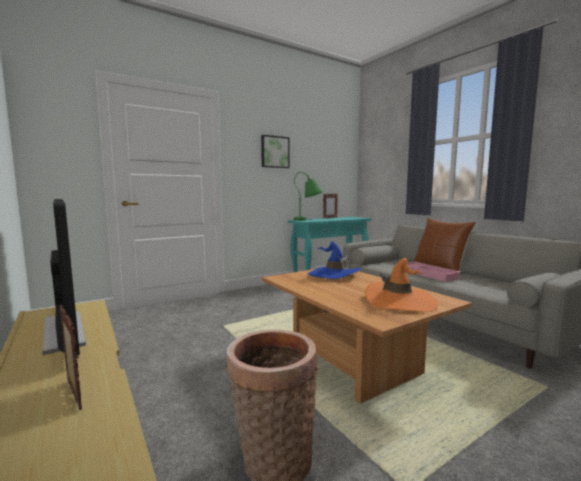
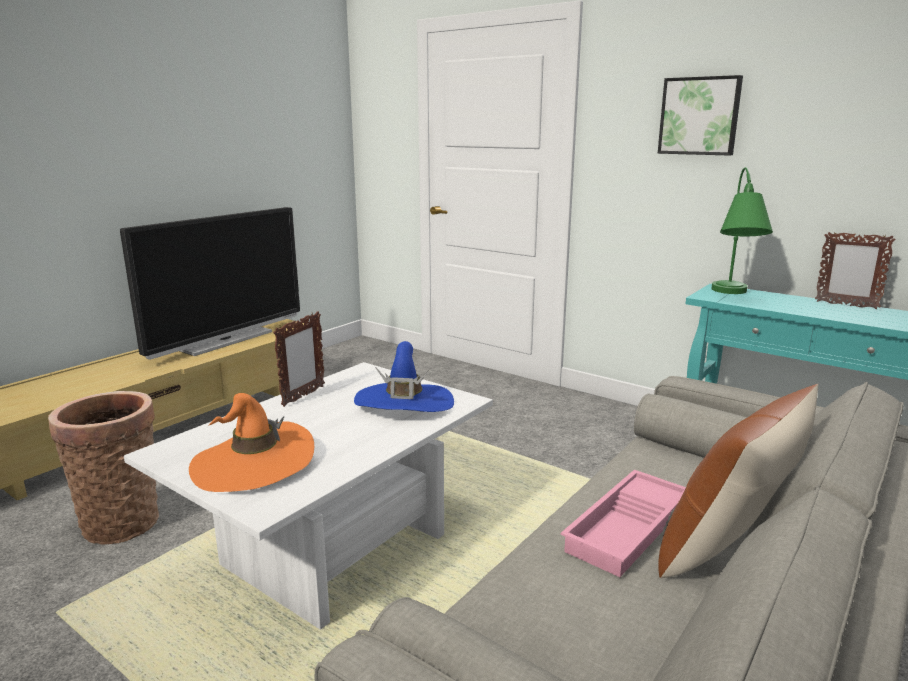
camera: 70 degrees right, 10 degrees up
picture frame [60,305,82,410] -> picture frame moved to [273,311,325,407]
brown coffee table [262,268,472,404] -> white coffee table [124,362,493,630]

